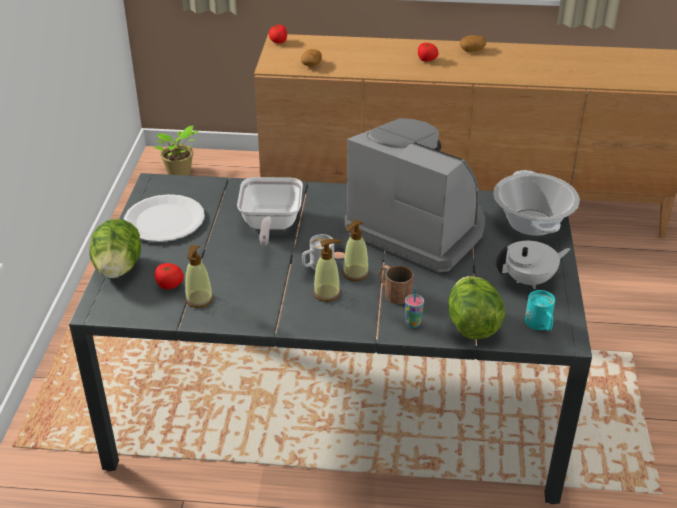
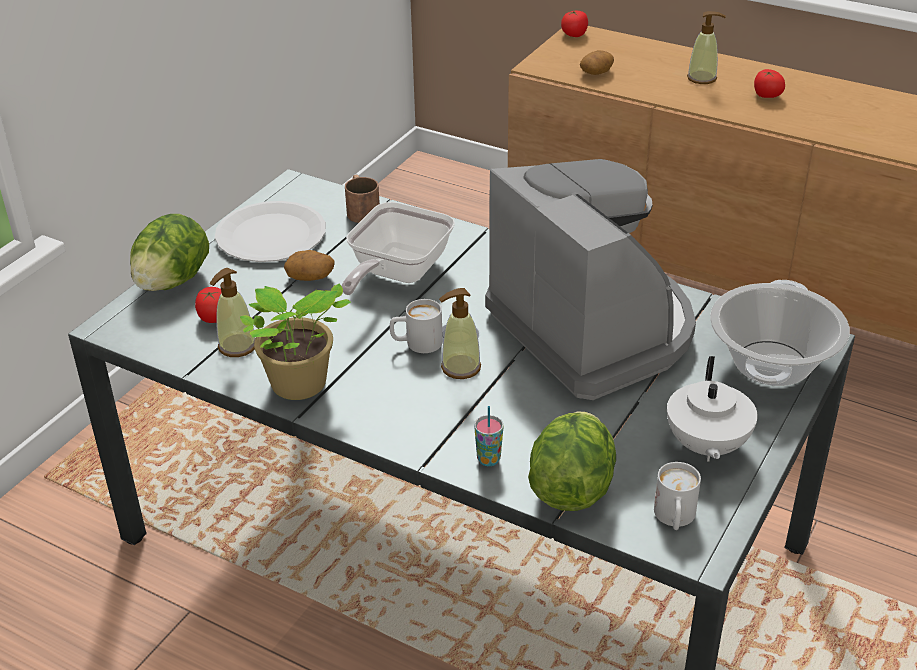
camera: 25 degrees right, 0 degrees up
potted plant [154,125,198,176] -> potted plant moved to [240,284,351,400]
soap dispenser [313,239,342,302] -> soap dispenser moved to [687,11,726,84]
brown mug [379,265,414,304] -> brown mug moved to [345,175,380,223]
potato [460,35,486,52] -> potato moved to [284,250,335,281]
white teapot [496,241,571,289] -> white teapot turned 90 degrees clockwise [667,356,758,462]
turquoise mug [525,290,555,331] -> white mug [654,462,701,530]

